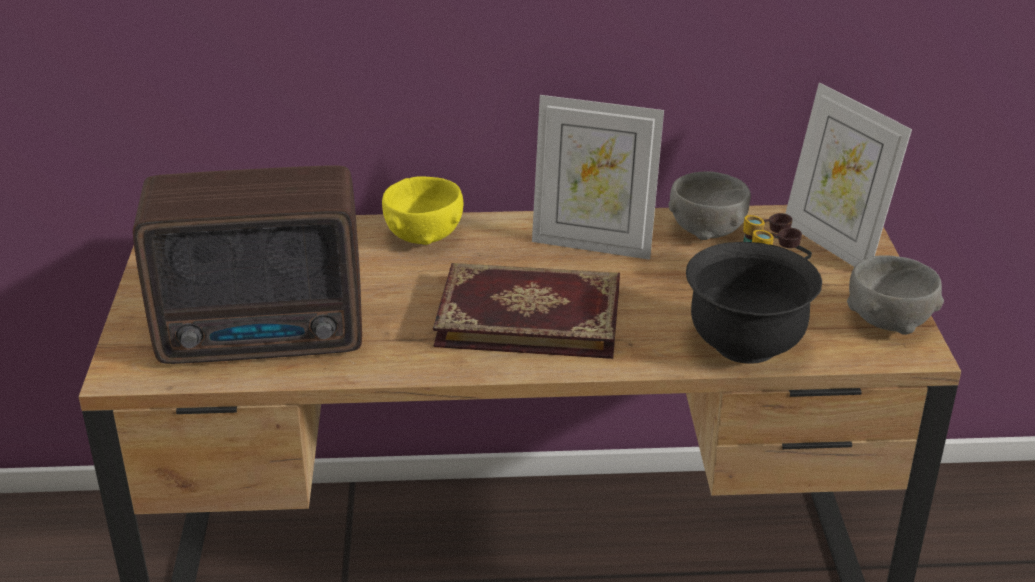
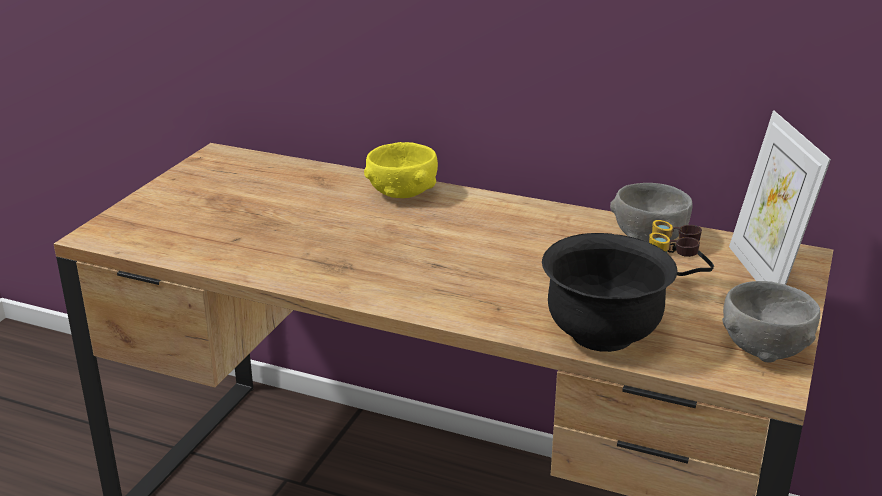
camera: 25 degrees right, 5 degrees down
radio [133,165,362,364] -> none
book [433,263,620,359] -> none
picture frame [532,95,664,260] -> none

